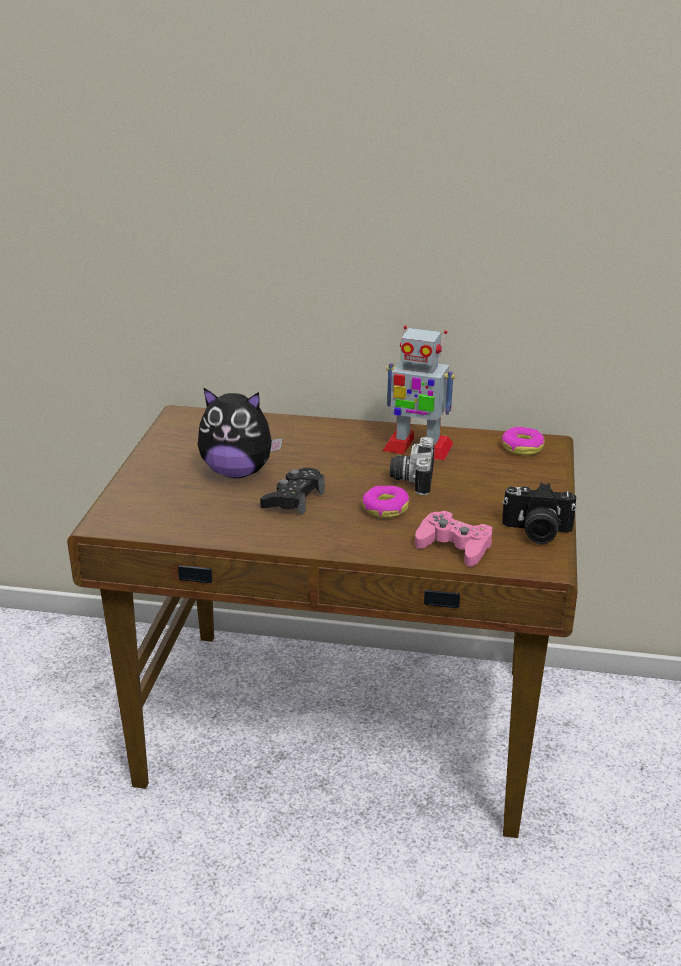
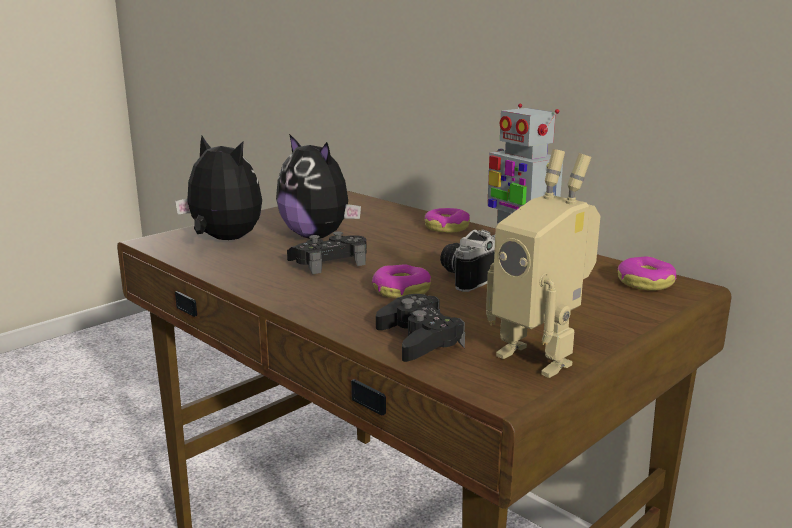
camera: 35 degrees right, 10 degrees down
pink game controller [415,511,493,567] -> black game controller [376,294,465,362]
camera [502,483,576,544] -> toy robot [486,149,600,378]
none -> plush toy [175,136,262,240]
none -> donut [424,208,470,233]

